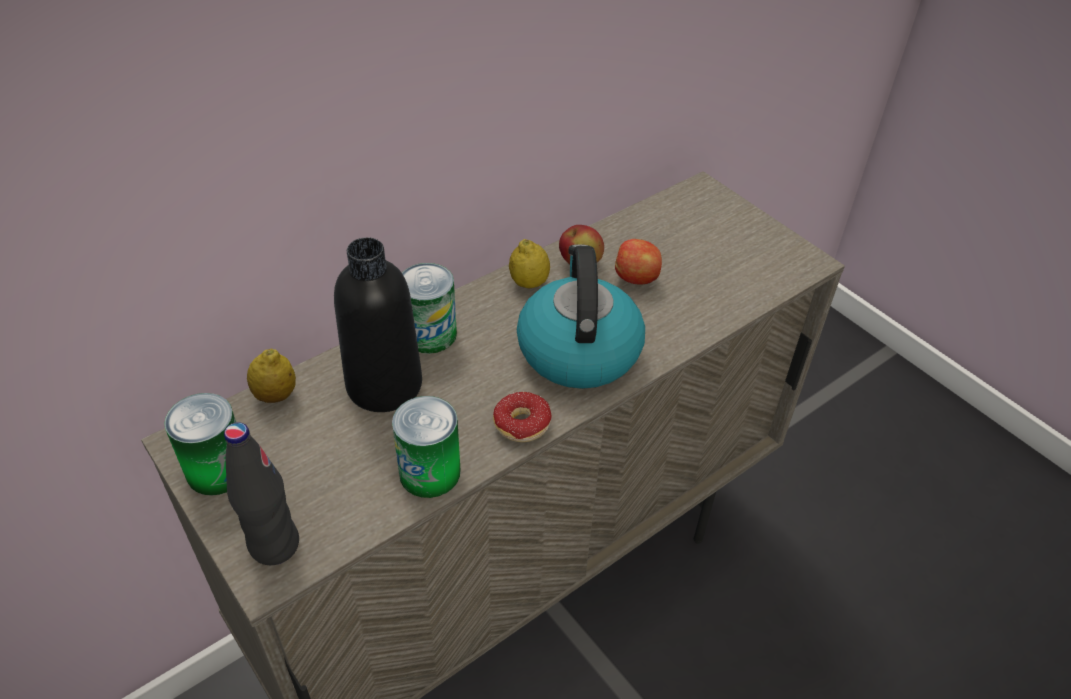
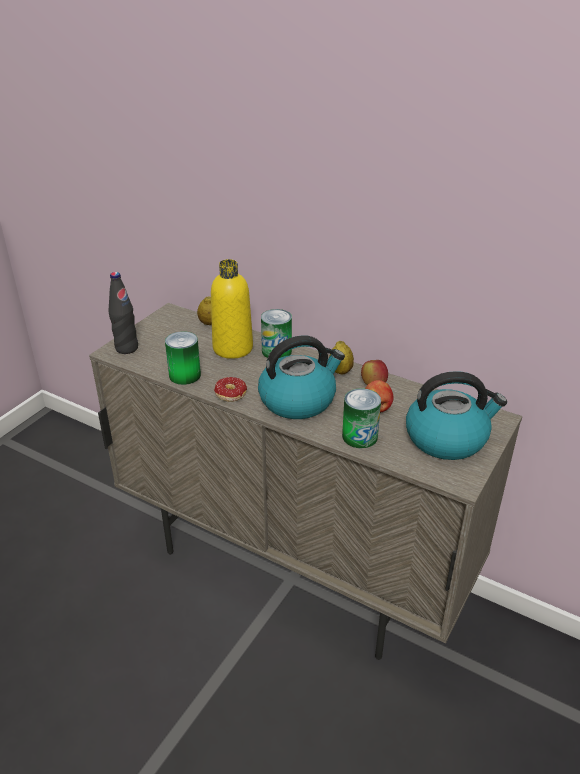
camera: 70 degrees right, 10 degrees down
can [164,393,236,496] -> can moved to [342,388,381,448]
black bottle [334,237,422,412] -> yellow bottle [211,259,253,359]
none -> kettle [406,371,507,460]

